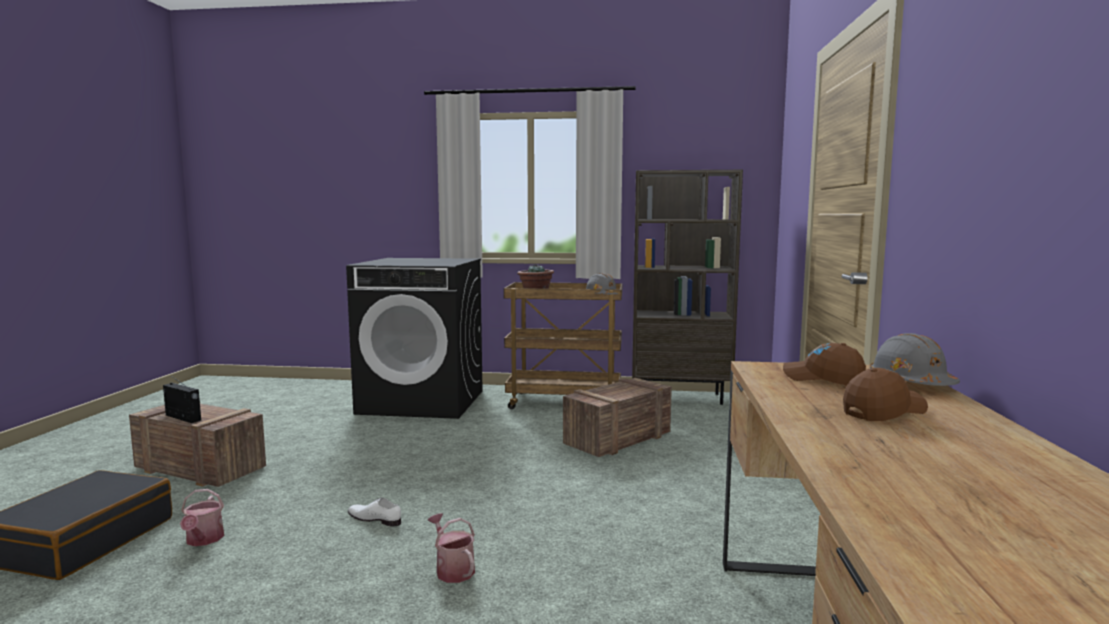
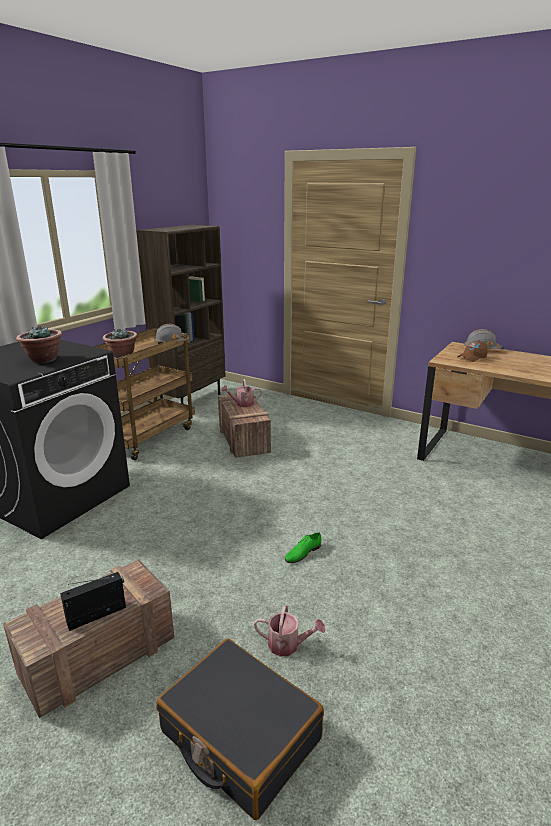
camera: 65 degrees left, 15 degrees up
white shoe [348,497,401,527] -> green shoe [285,532,322,563]
watering can [428,513,475,583] -> watering can moved to [221,379,262,407]
brown cap [843,368,928,421] -> none
none -> potted plant [16,326,62,364]

